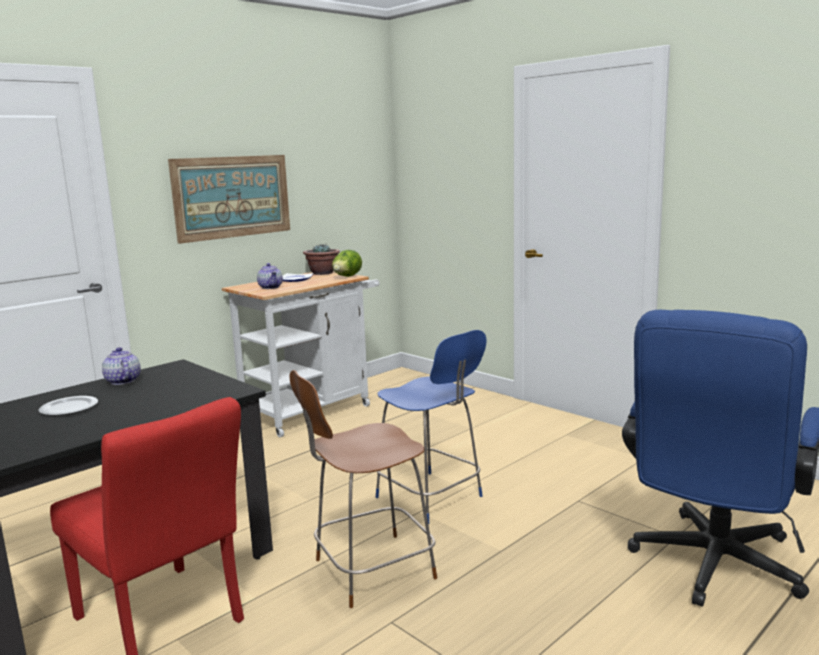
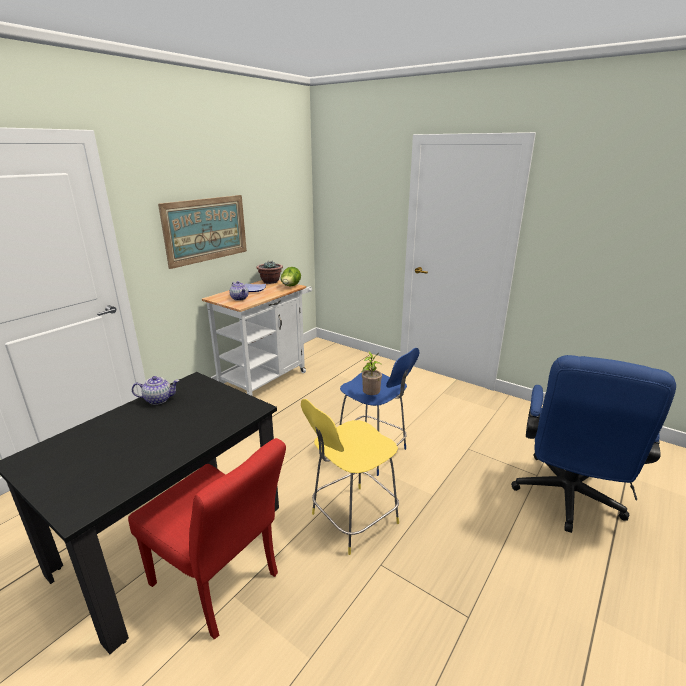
camera: 10 degrees left, 10 degrees up
plate [39,396,98,416] -> none
teapot [102,347,141,385] -> teapot turned 120 degrees clockwise [132,376,180,405]
brown stool [289,370,437,608] -> yellow stool [301,399,399,555]
none -> potted plant [361,351,382,395]

